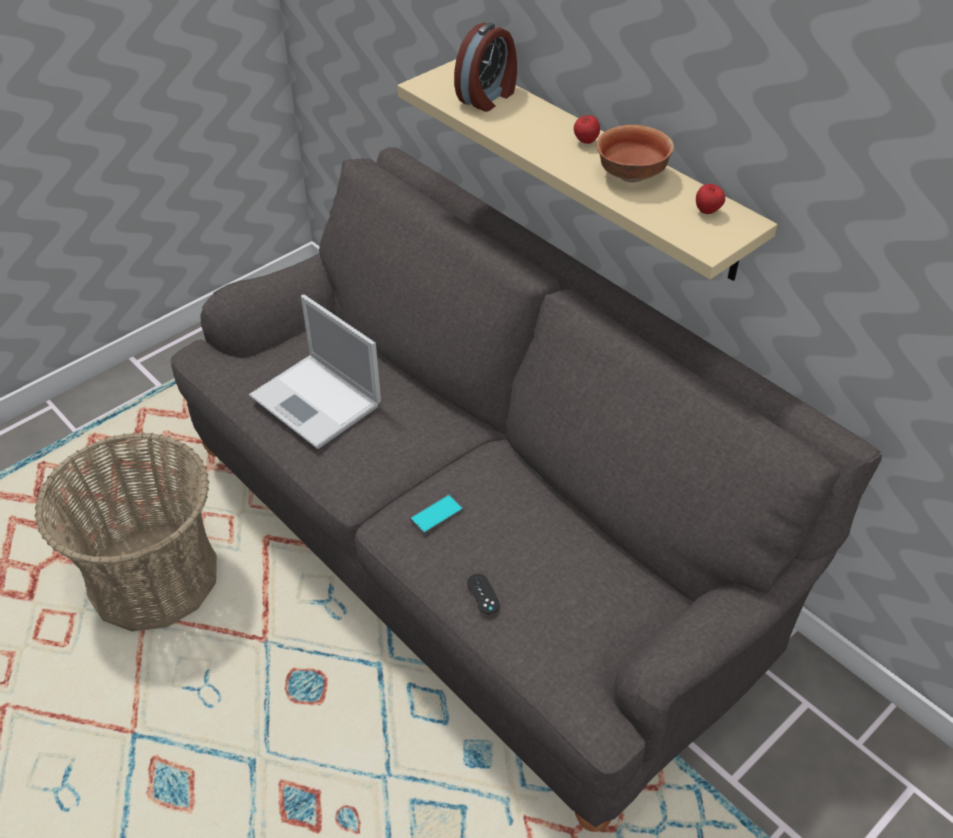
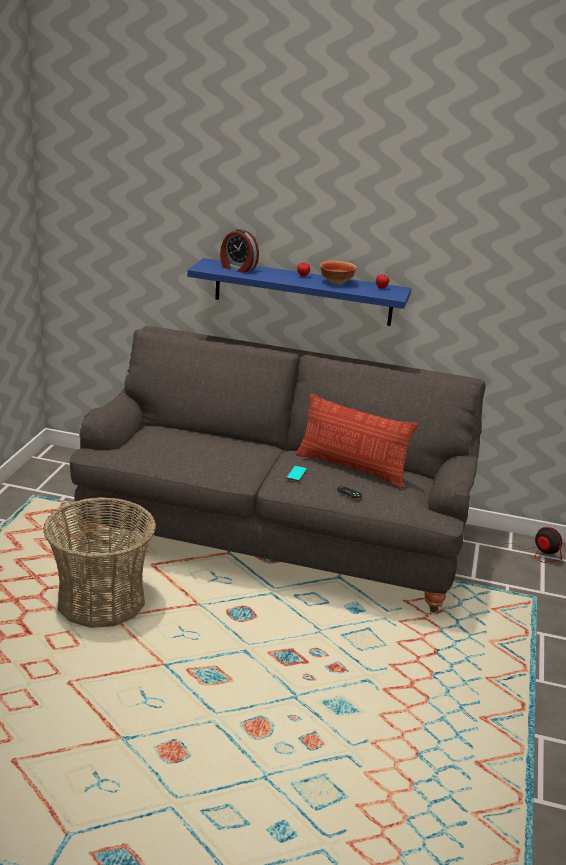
camera: 35 degrees left, 20 degrees down
laptop [249,295,381,449] -> none
beige shelf [397,59,778,281] -> blue shelf [187,258,411,326]
alarm clock [454,23,517,112] -> alarm clock turned 120 degrees clockwise [220,229,259,273]
none -> pillow [296,394,418,488]
none -> fan [491,527,562,570]

